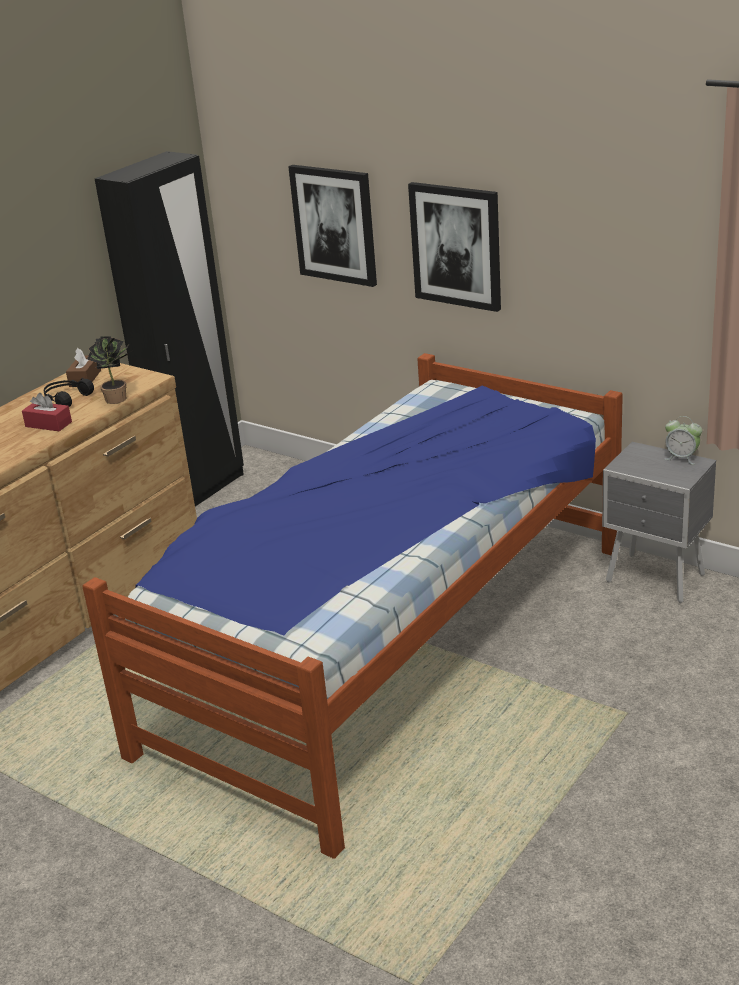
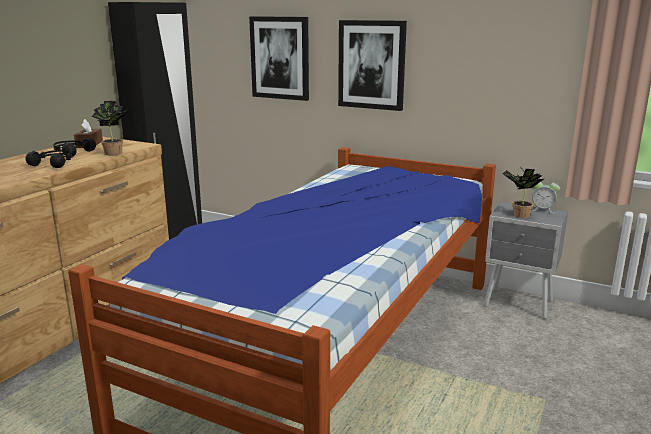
camera: 10 degrees left, 10 degrees down
red tissue box [22,393,72,431] -> black headphones [26,150,72,168]
none -> potted plant [503,166,544,218]

